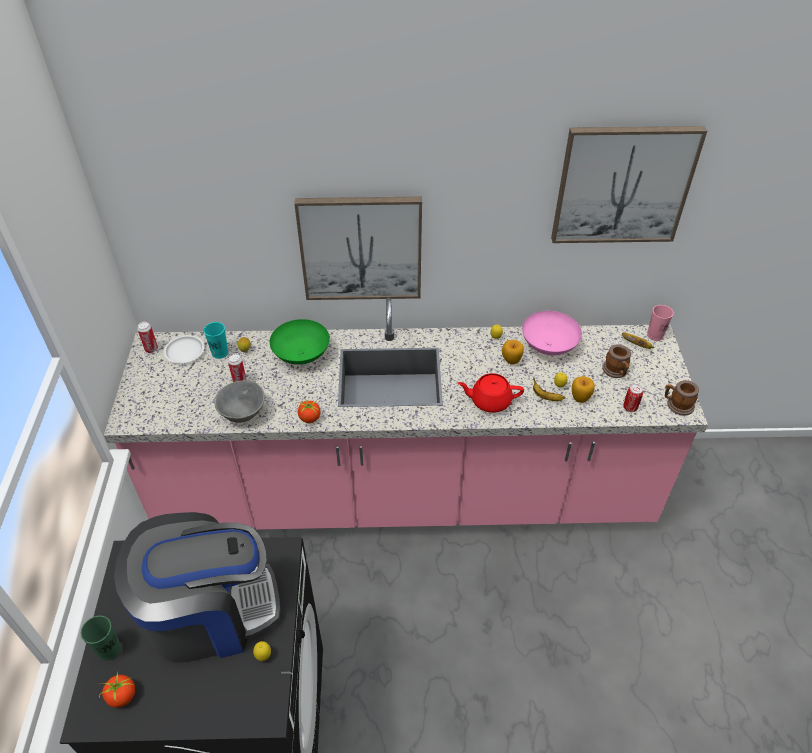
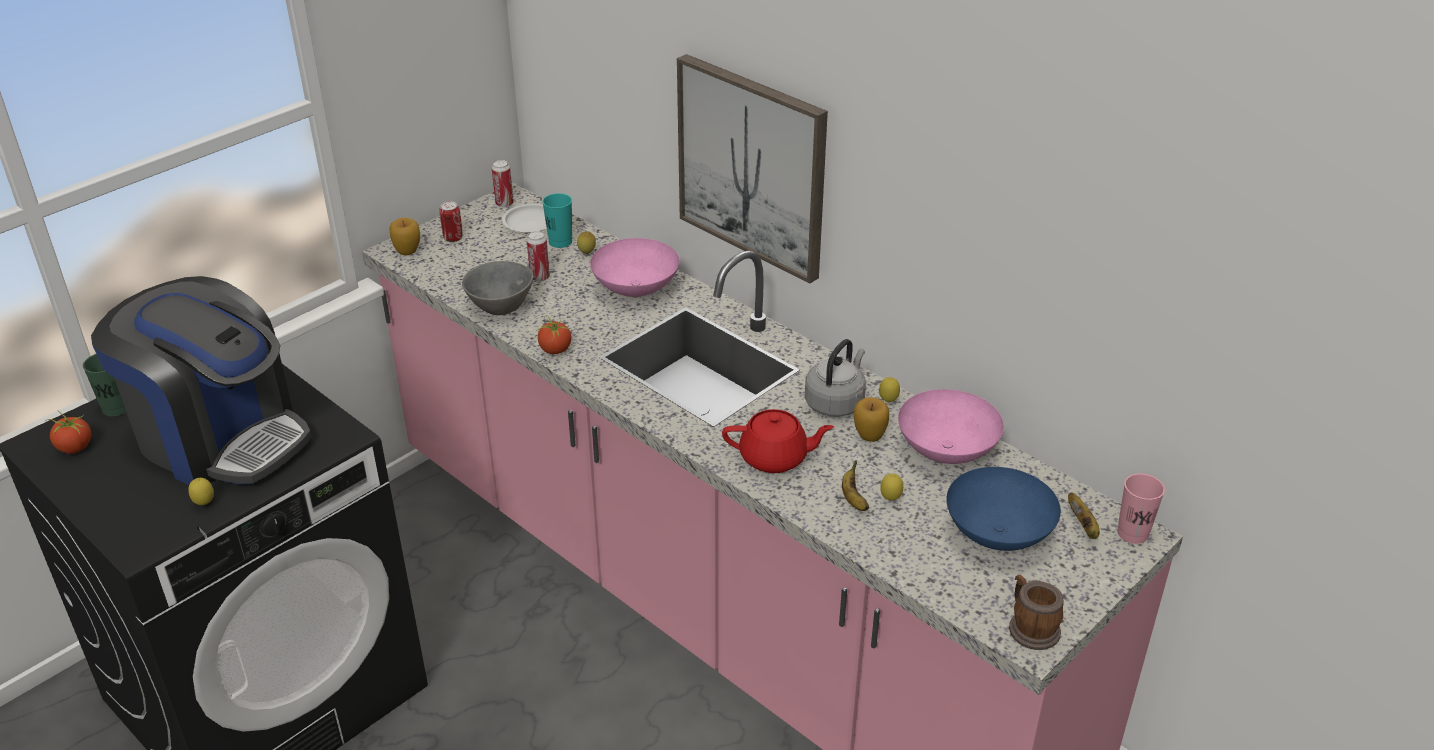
camera: 45 degrees right, 10 degrees down
green bowl [270,319,330,365] -> pink bowl [590,238,679,297]
red teapot [457,373,524,413] -> red teapot turned 135 degrees clockwise [722,409,834,473]
picture [551,126,707,243] -> none
apple [572,376,595,403] -> apple moved to [390,218,420,255]
mug [602,344,631,378] -> blue bowl [946,467,1061,551]
can [623,384,643,412] -> can moved to [439,201,463,242]
none -> grey kettle [805,339,866,417]

